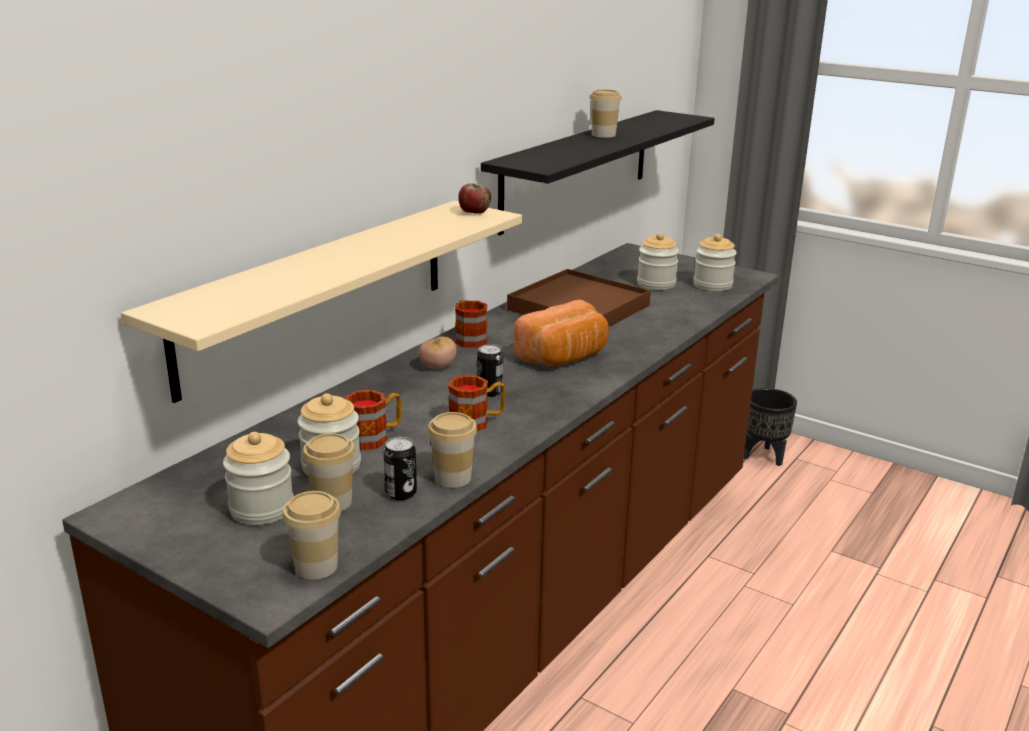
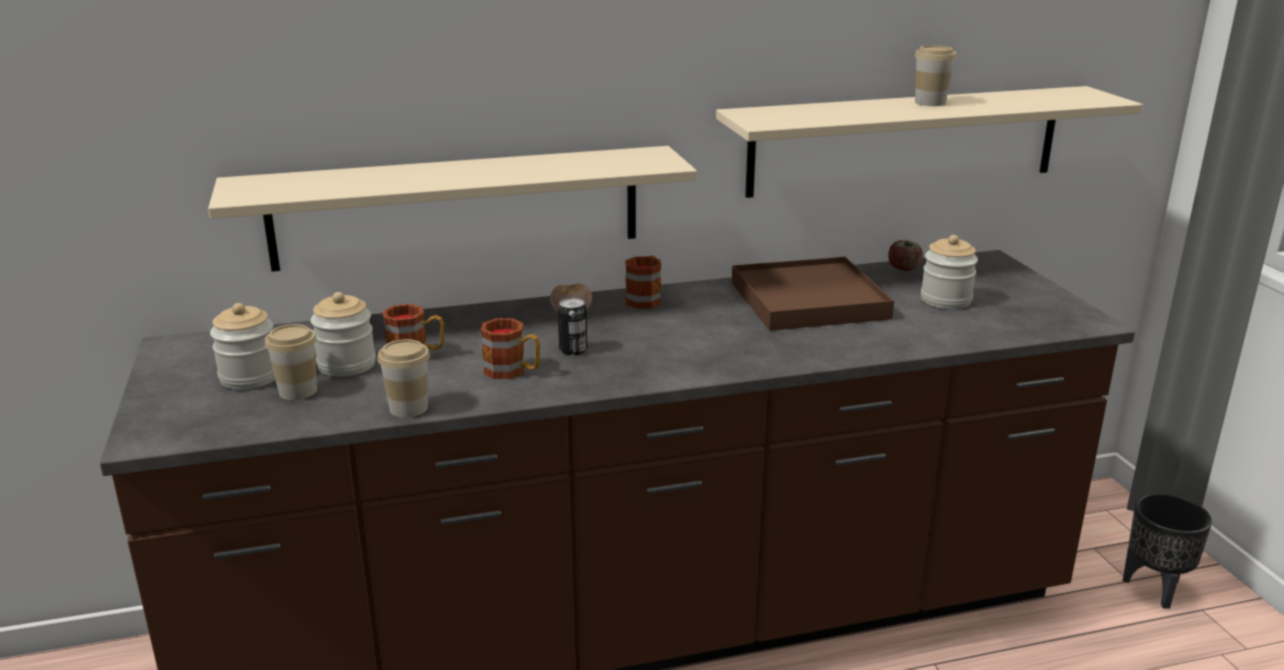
camera: 40 degrees right, 0 degrees up
cup [282,491,341,580] -> none
can [384,437,417,500] -> none
apple [458,183,491,214] -> apple moved to [888,240,923,271]
black shelf [481,110,715,235] -> beige shelf [716,86,1143,198]
bread [513,300,609,366] -> none
jar [693,234,737,291] -> none

